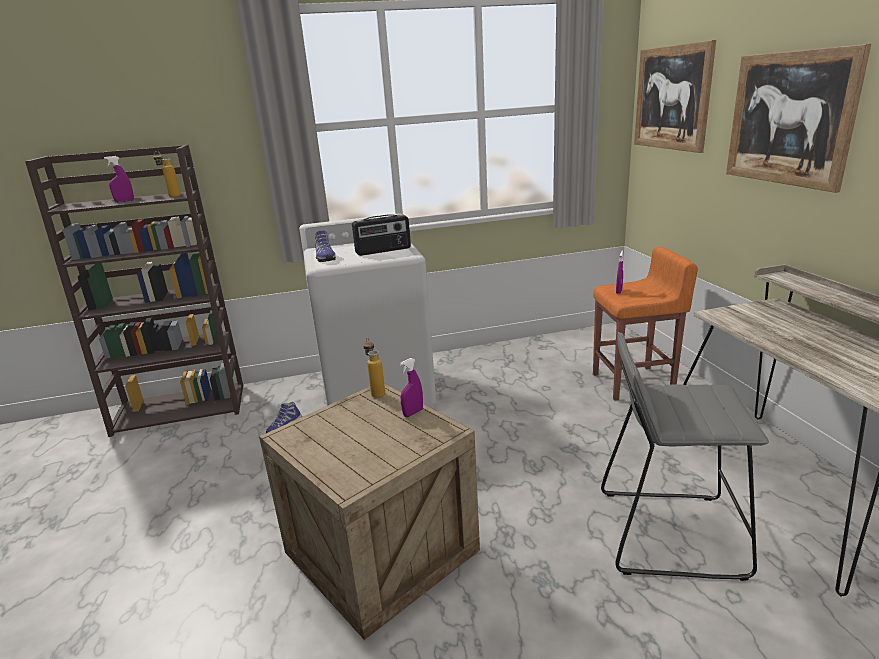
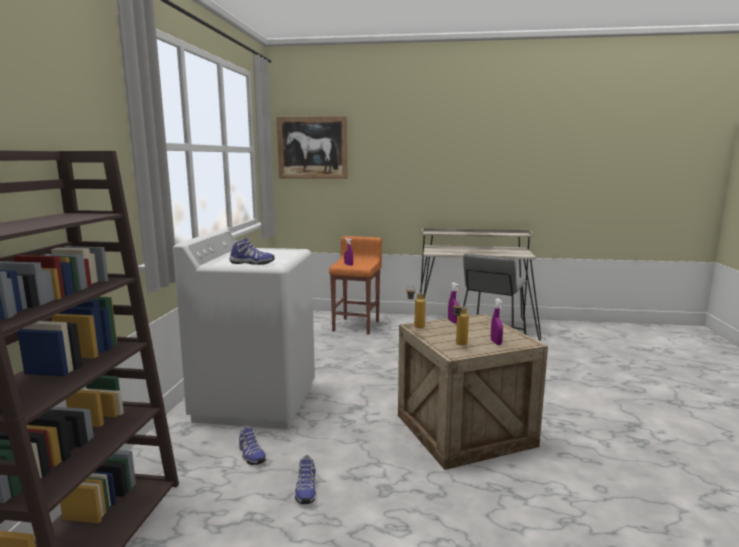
camera: 70 degrees left, 10 degrees down
purple spray bottle [104,156,134,202] -> purple spray bottle moved to [491,298,503,345]
bottle [154,151,181,197] -> bottle moved to [453,301,469,346]
radio [352,214,411,256] -> none
picture [726,44,871,193] -> none
none -> shoe [295,455,316,504]

